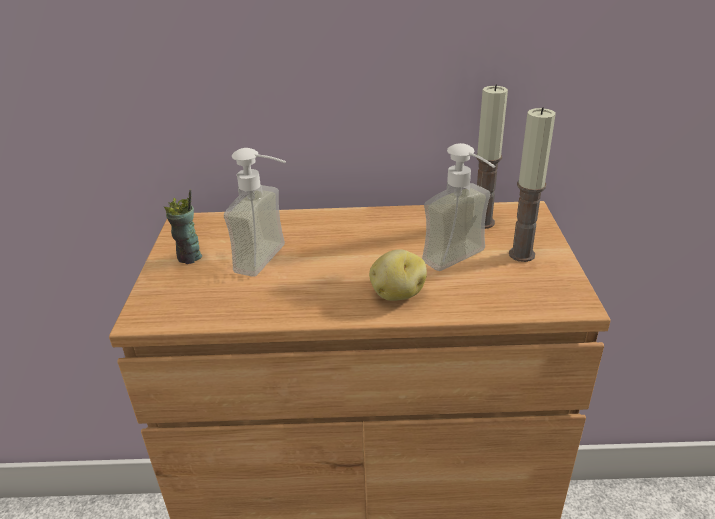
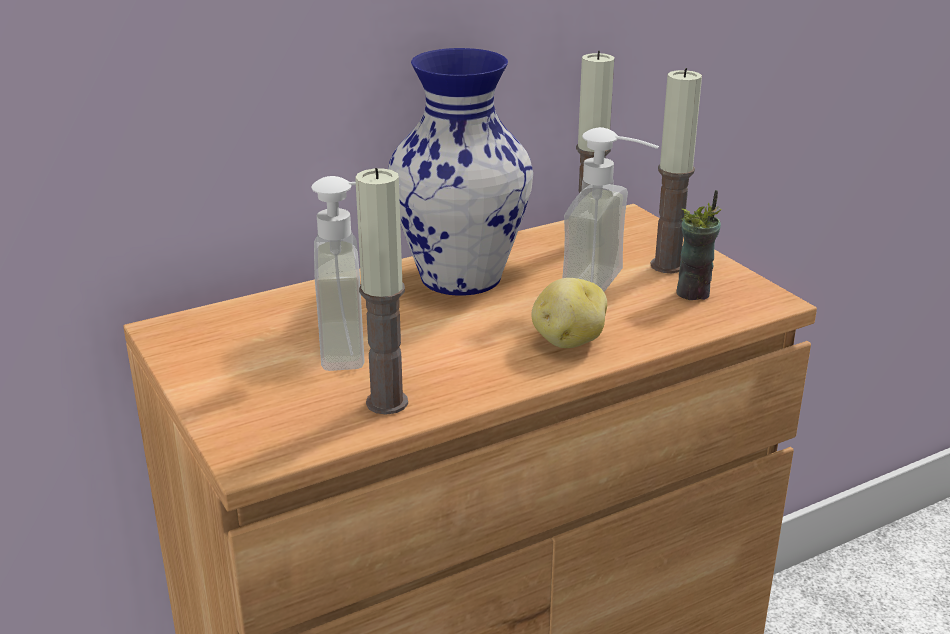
camera: 30 degrees left, 5 degrees down
cup [164,190,202,264] -> cup moved to [676,190,722,300]
none -> candle [355,168,408,415]
none -> vase [388,48,533,296]

